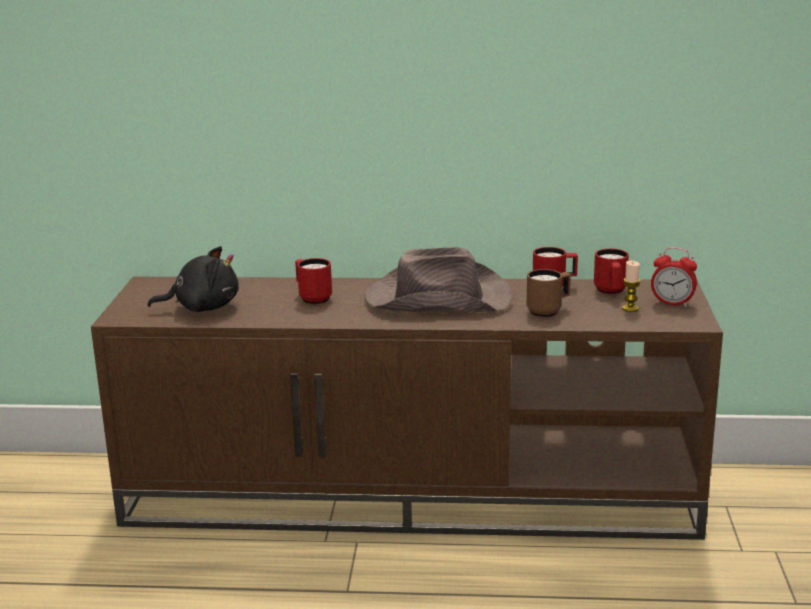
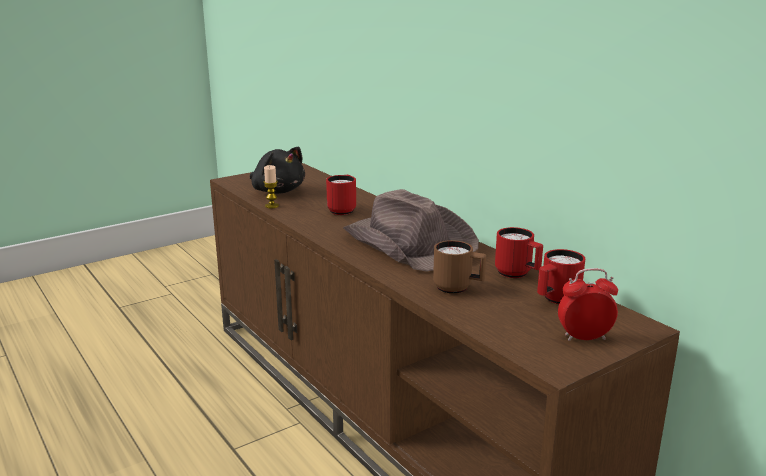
camera: 50 degrees right, 0 degrees up
candle [622,261,641,312] -> candle moved to [264,165,279,208]
alarm clock [651,247,697,307] -> alarm clock turned 105 degrees clockwise [558,268,618,341]

